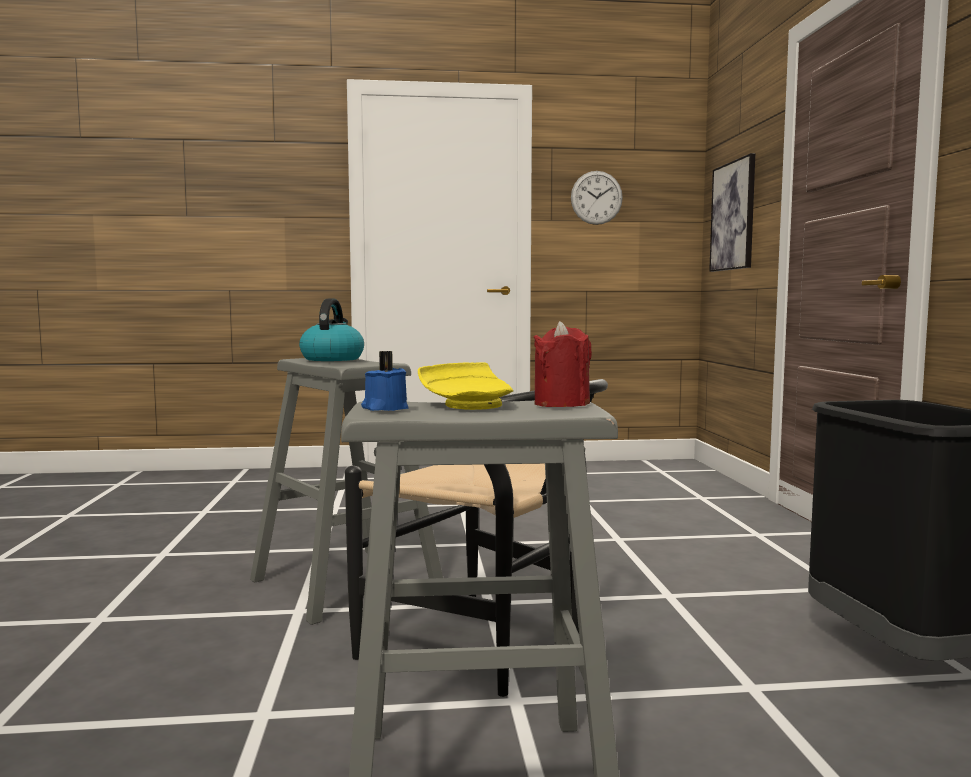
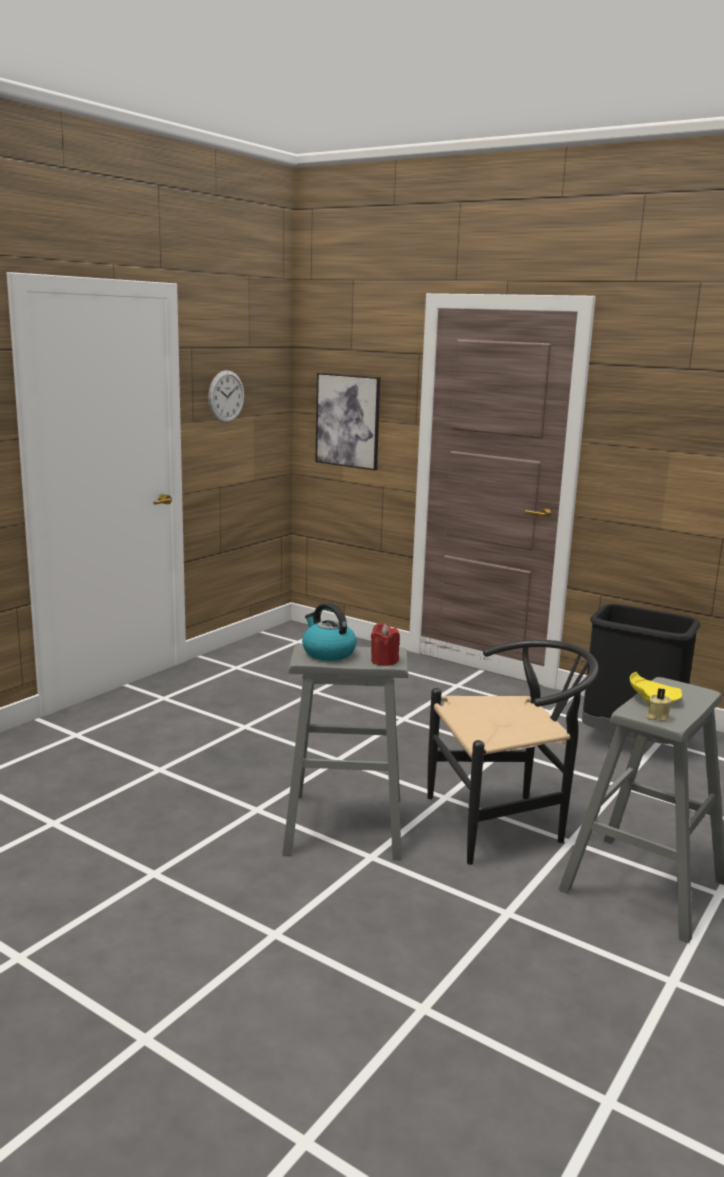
camera: 50 degrees left, 10 degrees up
blue candle [361,351,408,411] -> beige candle [646,688,672,721]
red candle [534,321,592,407] -> red candle moved to [371,623,400,666]

